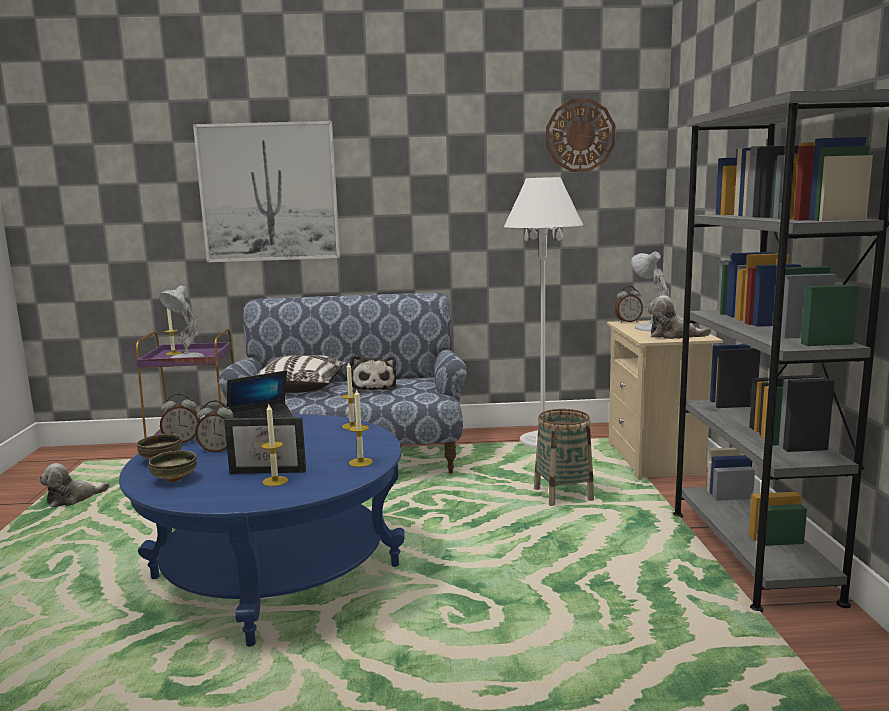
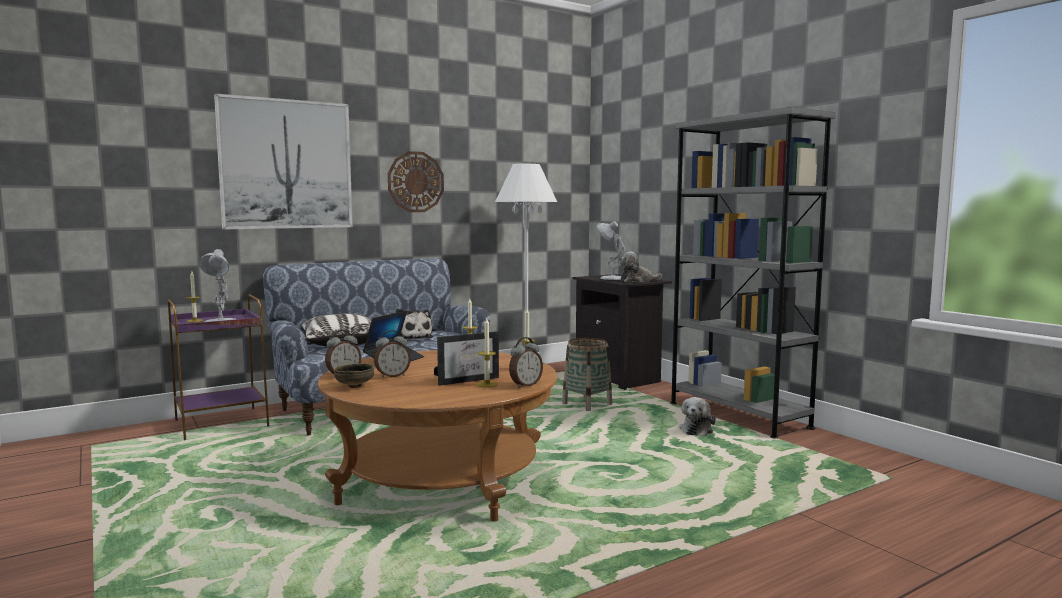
camera: 30 degrees left, 5 degrees down
plush toy [39,463,110,507] -> plush toy moved to [679,397,716,436]
blue coffee table [119,415,405,647] -> brown coffee table [318,350,557,522]
bowl [149,450,197,482] -> none
wall clock [546,99,615,172] -> wall clock moved to [388,151,444,212]
beige nightstand [607,320,723,480] -> black nightstand [573,274,672,390]
alarm clock [615,286,643,323] -> alarm clock moved to [509,337,543,388]

